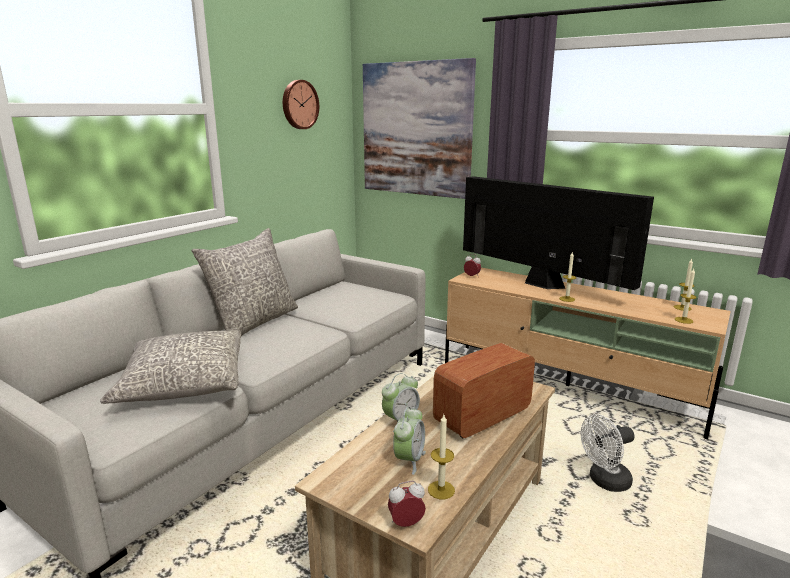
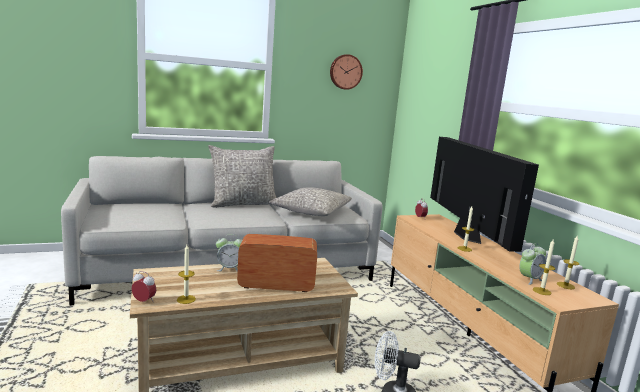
camera: 35 degrees right, 5 degrees down
grey pillow [100,331,241,404] -> grey pillow moved to [269,187,352,216]
picture [363,58,476,199] -> none
alarm clock [393,407,426,475] -> alarm clock moved to [519,243,546,285]

